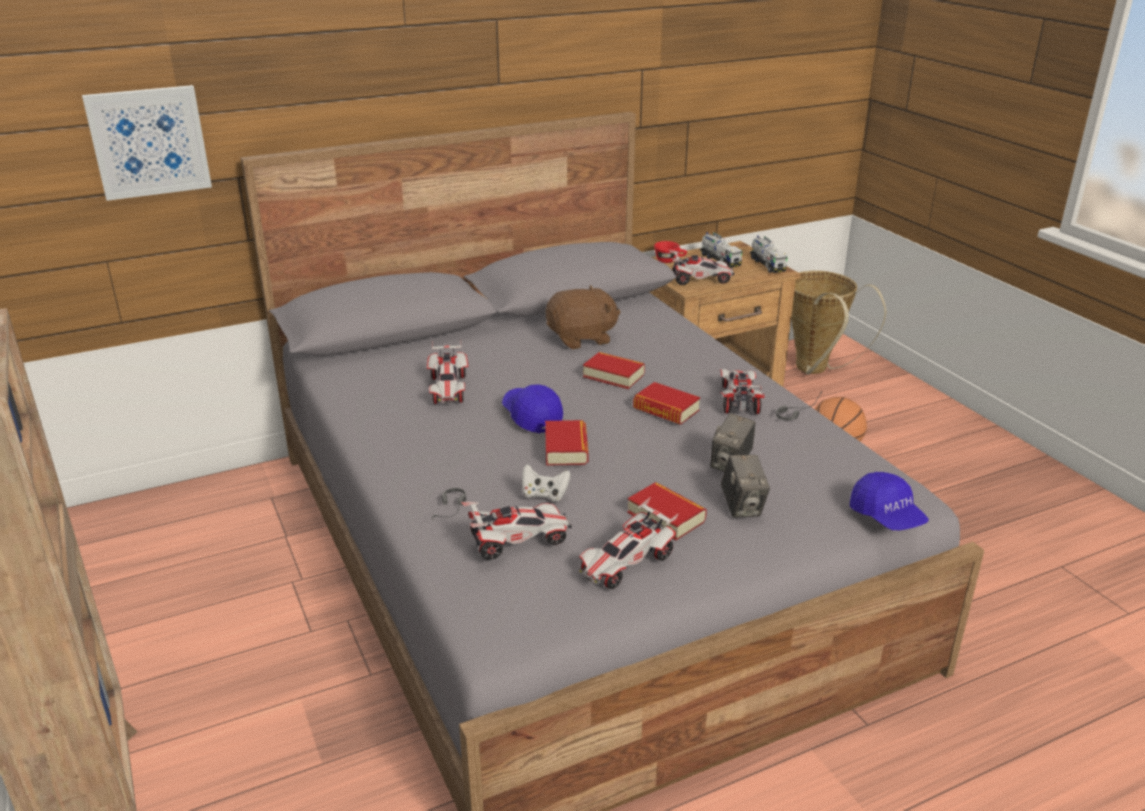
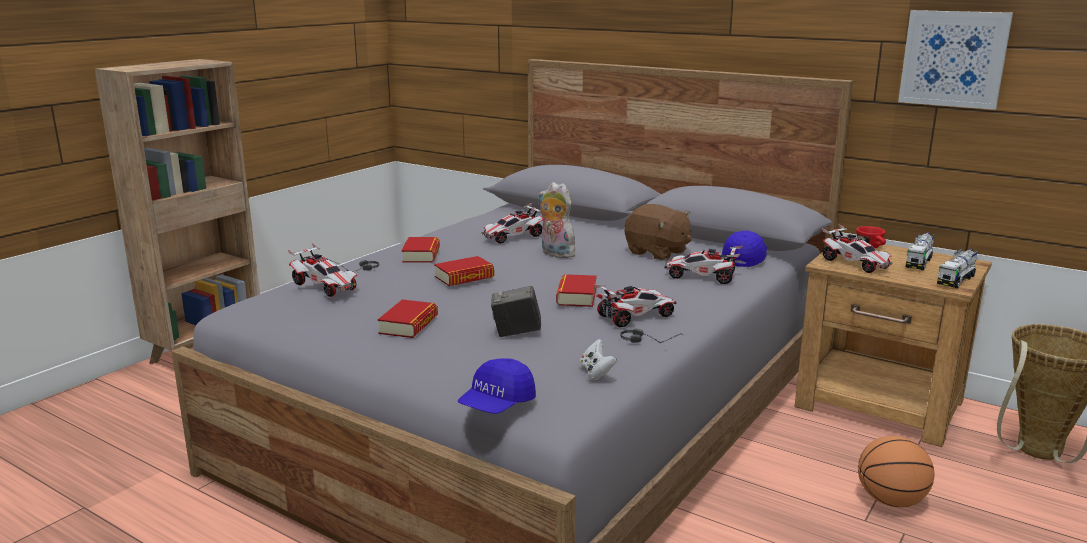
camera: 60 degrees right, 10 degrees down
picture [82,85,212,201] -> picture moved to [898,10,1013,110]
blue cap [502,384,563,433] -> blue cap moved to [722,230,767,267]
white game controller [522,464,570,502] -> white game controller moved to [580,339,617,380]
toy car [579,497,679,589] -> toy car moved to [664,246,742,284]
book [583,352,645,389] -> book moved to [402,237,440,263]
camera [721,455,770,517] -> none
none -> plush toy [538,182,575,258]

